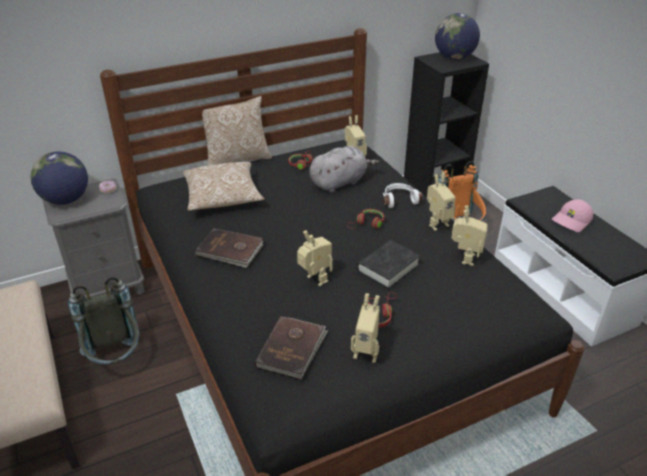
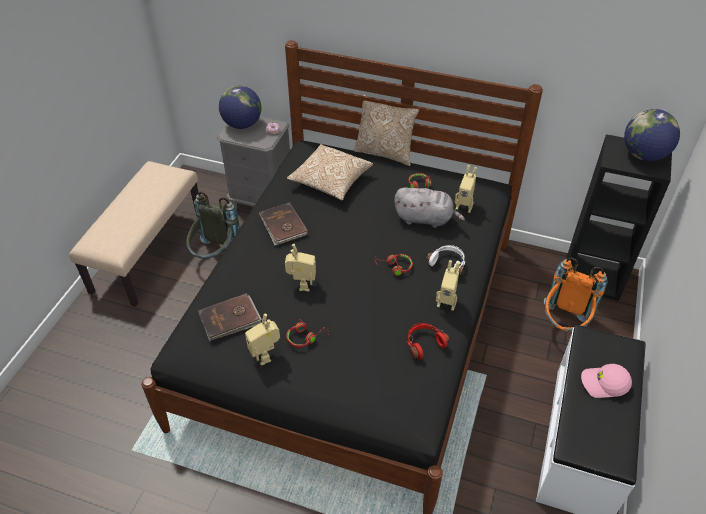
camera: 45 degrees right, 10 degrees up
black book [357,240,420,289] -> none
toy robot [452,205,488,266] -> red headphones [407,323,450,359]

